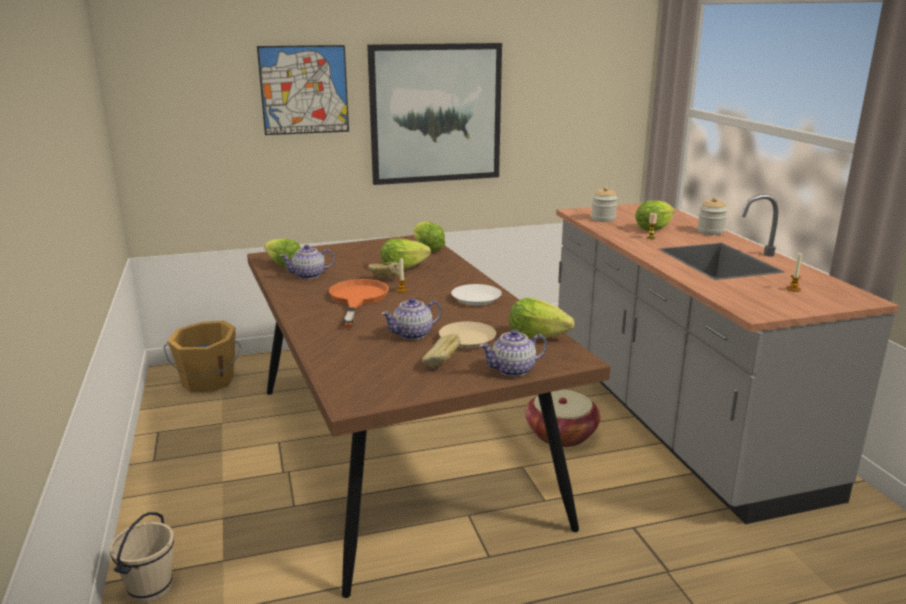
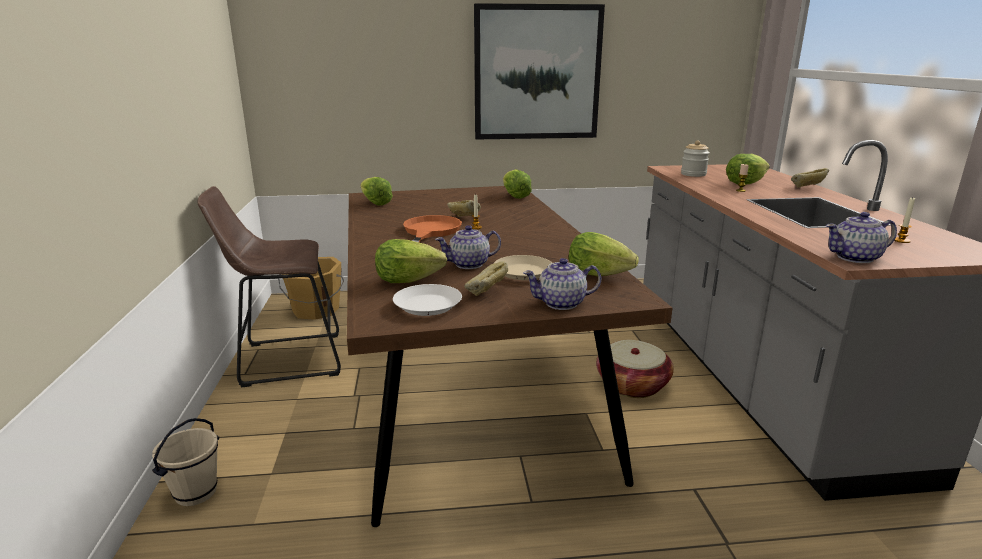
camera: 10 degrees right, 0 degrees up
picture [257,45,349,135] -> none
teapot [280,245,335,279] -> teapot moved to [826,212,897,263]
lettuce [381,238,431,269] -> lettuce moved to [375,239,447,283]
white plate [451,284,502,306] -> white plate moved to [393,284,462,316]
jar [697,197,727,235] -> bread [791,168,829,188]
none -> brown stool [198,186,341,388]

